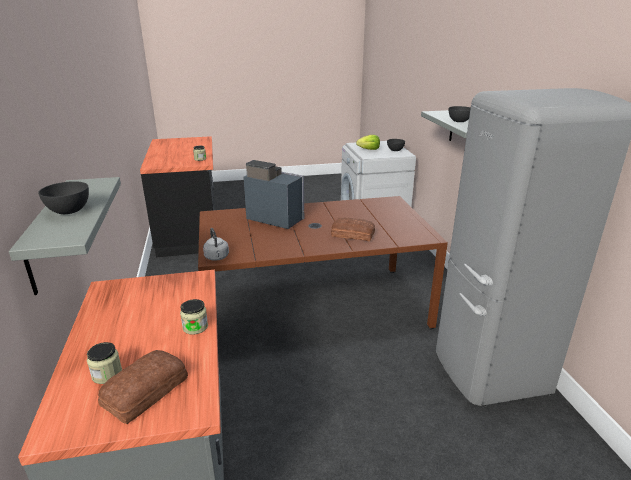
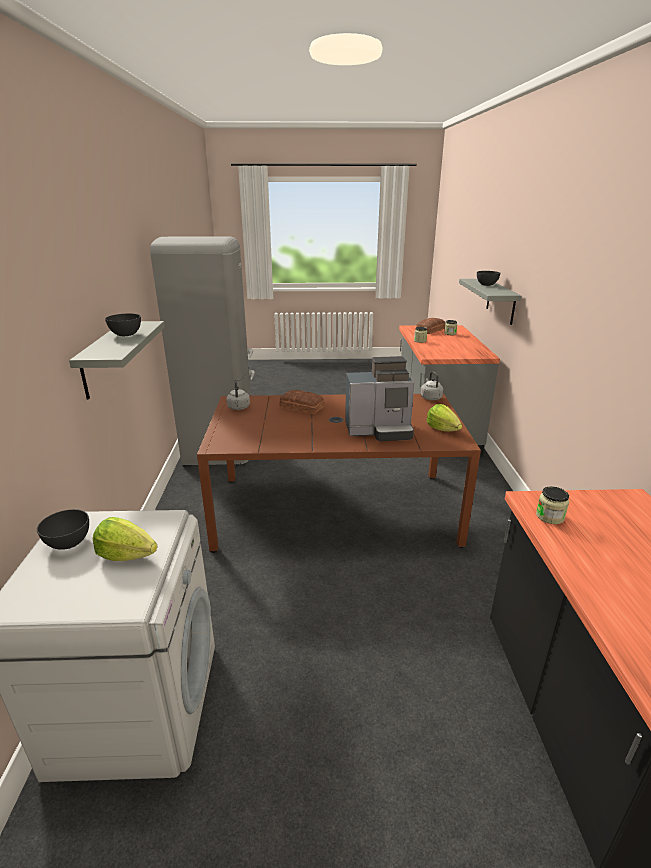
camera: 170 degrees left, 0 degrees up
coffee machine [243,160,304,229] -> coffee machine turned 45 degrees counterclockwise [345,356,414,441]
none -> grey kettle [226,380,250,410]
none -> lettuce [427,404,462,432]

